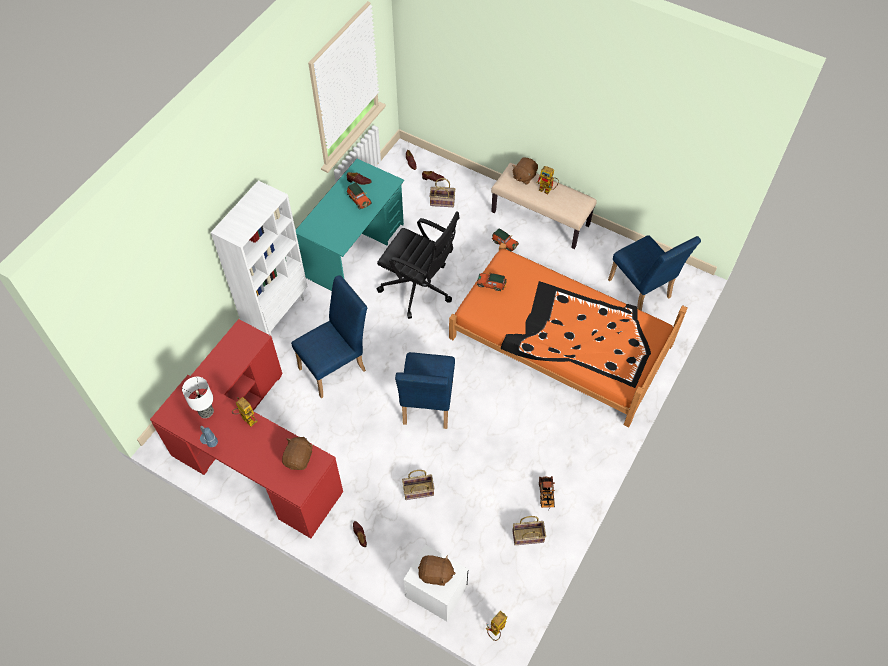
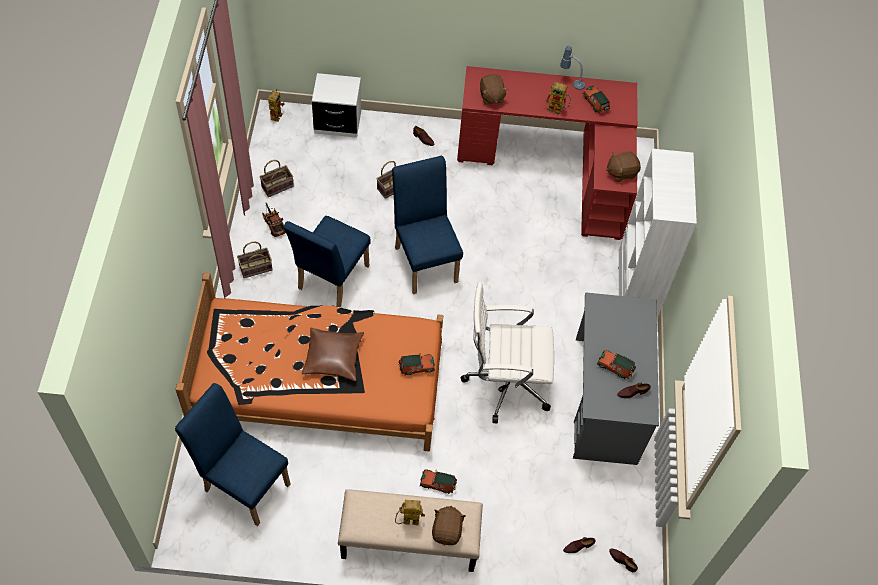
camera: 150 degrees right, 0 degrees up
table lamp [182,377,214,418] -> toy car [582,86,610,113]
blue chair [291,275,367,398] -> blue chair moved to [283,216,370,308]
turquoise desk [296,159,404,291] -> grey desk [573,292,659,465]
black office chair [377,211,459,319] -> white office chair [460,282,554,423]
brown plush toy [418,555,456,586] -> brown plush toy moved to [606,151,641,182]
basket [430,178,455,207] -> basket moved to [237,242,273,278]
none -> brown pillow [302,328,364,381]

